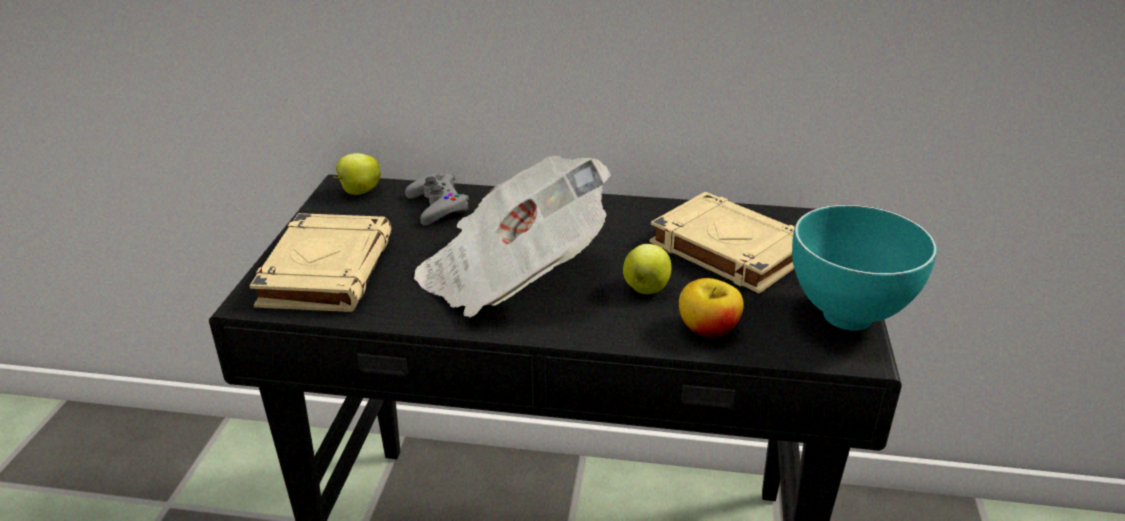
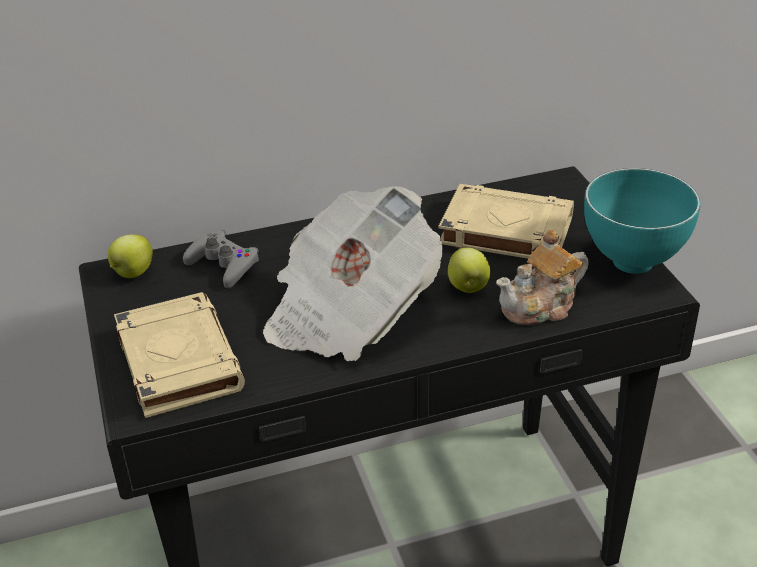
camera: 25 degrees left, 5 degrees up
apple [679,278,743,338] -> teapot [496,230,589,325]

